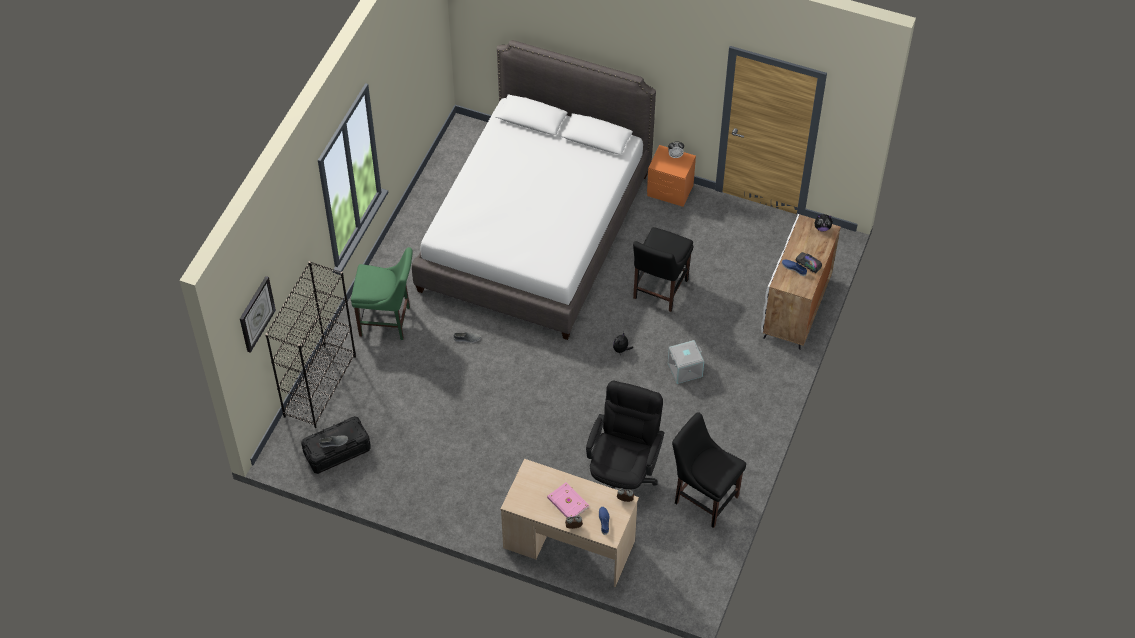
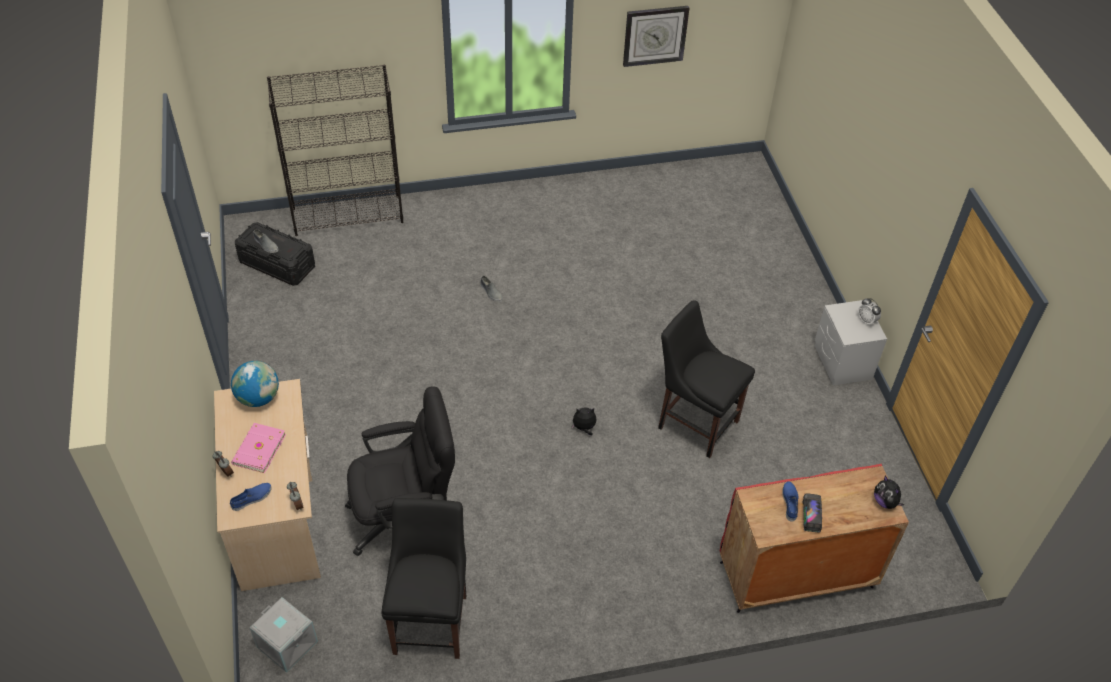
camera: 55 degrees right, 5 degrees down
wall clock [240,276,276,353] -> wall clock moved to [623,6,689,67]
green chair [351,247,413,340] -> none
white bed [412,40,656,340] -> none
black chair [633,227,694,312] -> black chair turned 45 degrees clockwise [658,300,755,458]
orange nightstand [647,145,696,207] -> grey nightstand [815,300,887,385]
grey storage box [668,340,704,384] -> grey storage box moved to [249,597,318,673]
white cabinet [761,214,841,350] -> red cabinet [720,464,909,613]
none -> globe [231,361,279,407]

